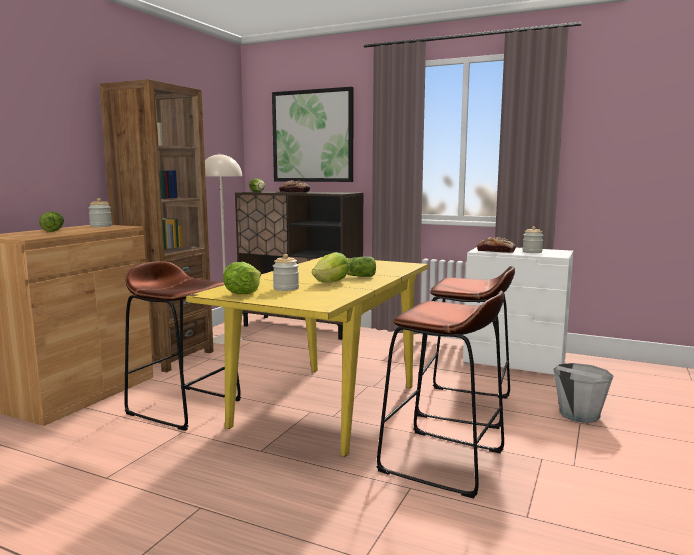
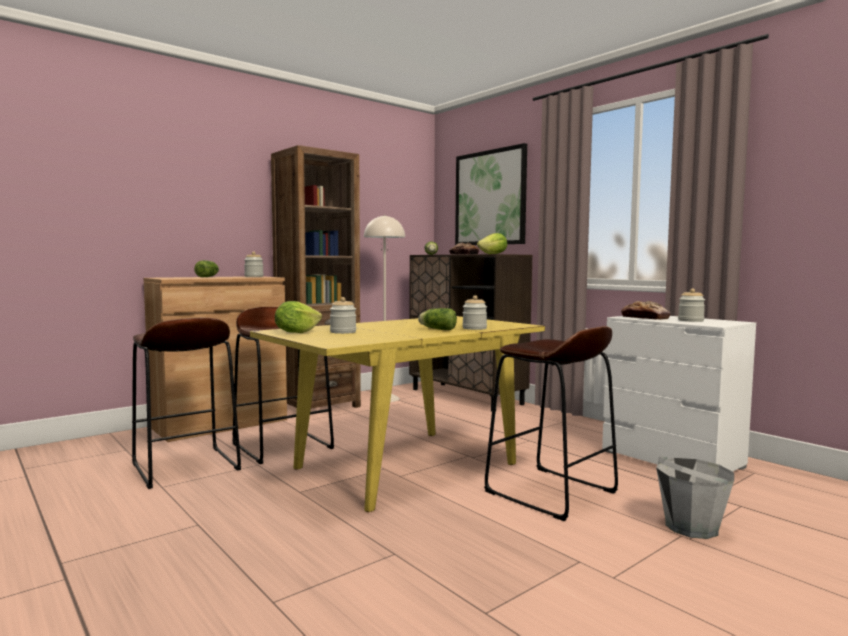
camera: 25 degrees right, 5 degrees down
lettuce [312,252,350,283] -> lettuce moved to [477,233,507,254]
brown stool [376,291,504,498] -> brown stool moved to [132,318,241,489]
none -> jar [462,295,487,330]

